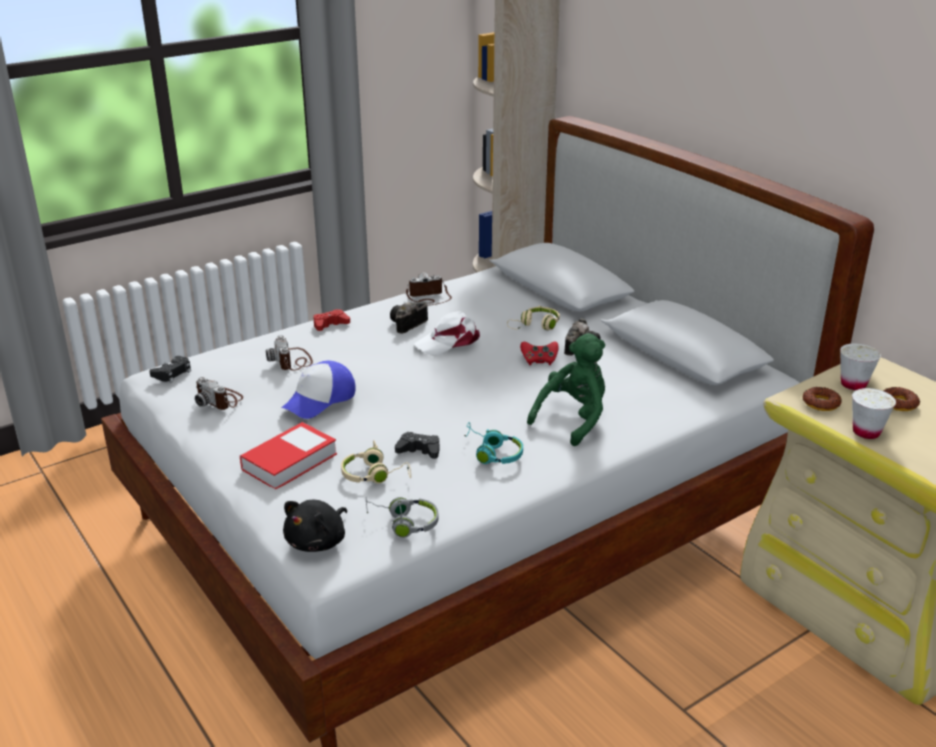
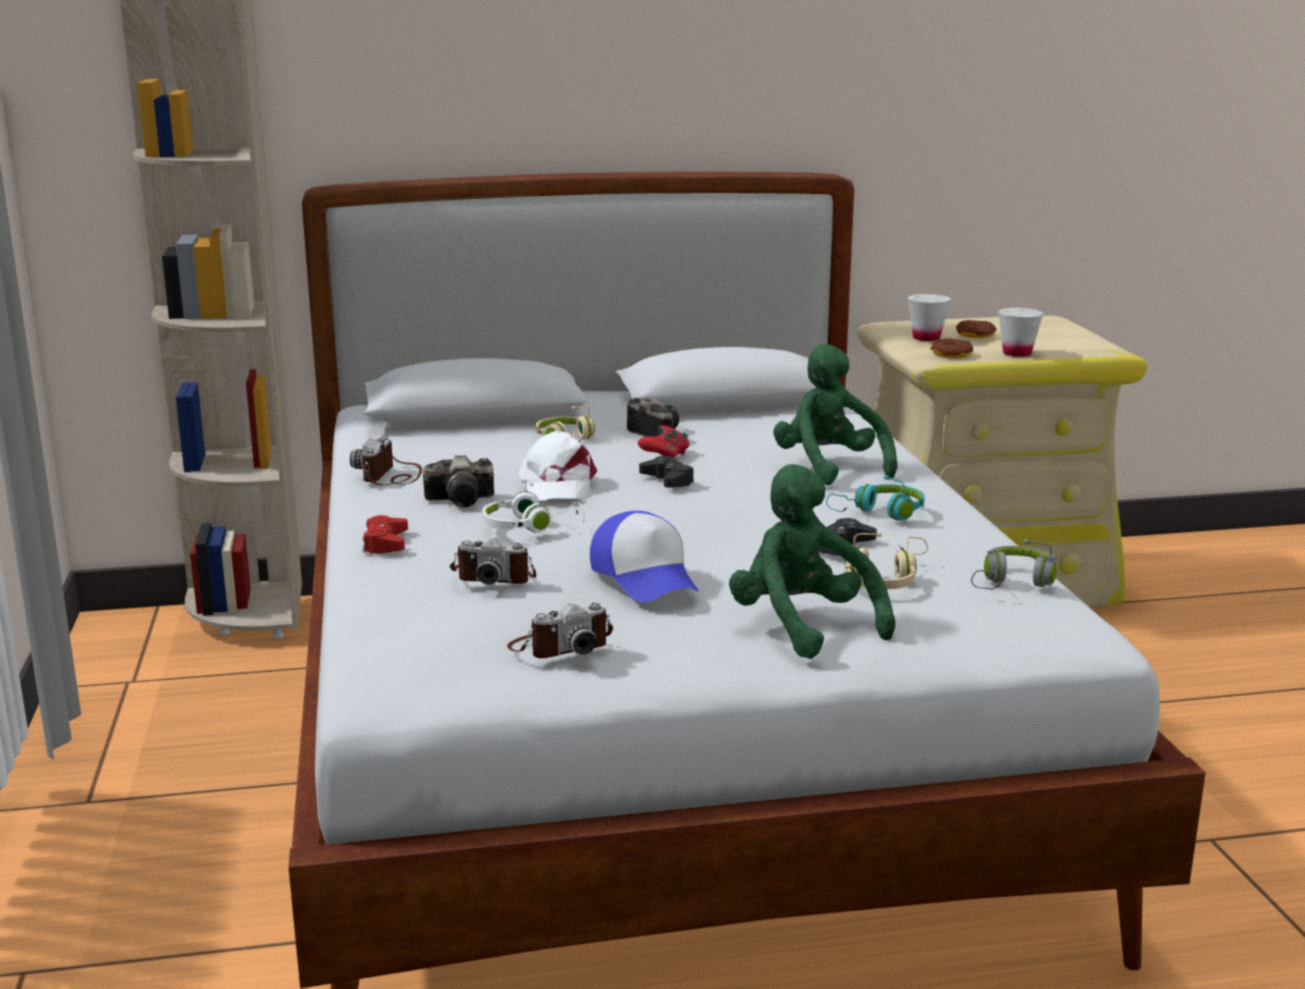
camera: 65 degrees left, 10 degrees down
black game controller [149,356,191,382] -> black game controller moved to [639,456,694,488]
book [240,422,337,489] -> green plush toy [729,464,895,659]
black plush toy [283,500,347,552] -> none
camera [390,301,428,334] -> camera turned 75 degrees counterclockwise [423,455,494,507]
none -> white headphones [482,479,585,533]

